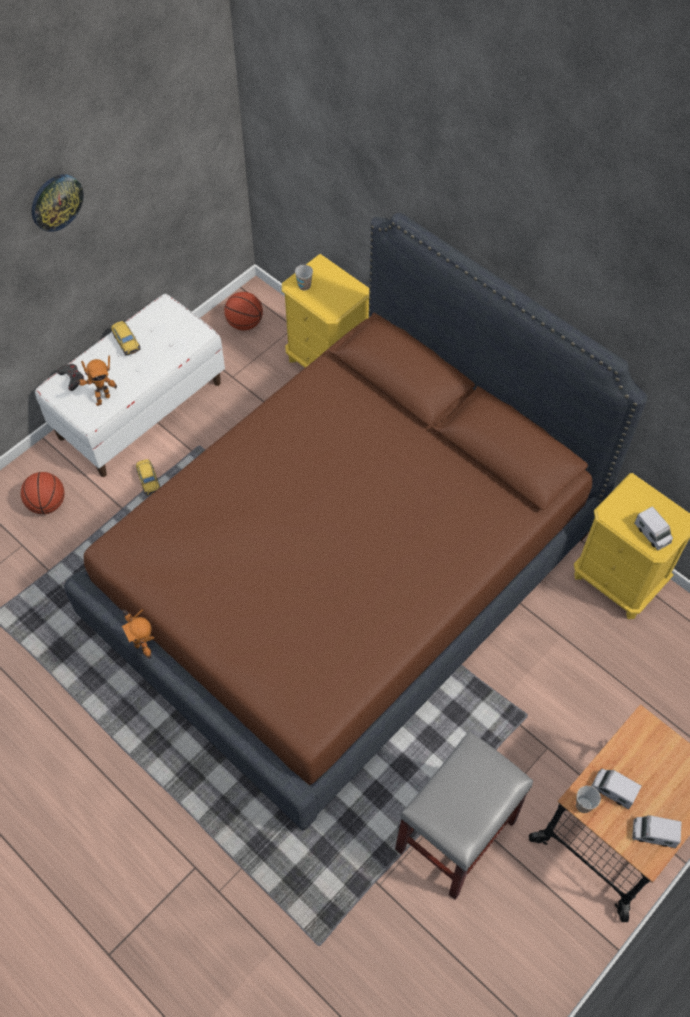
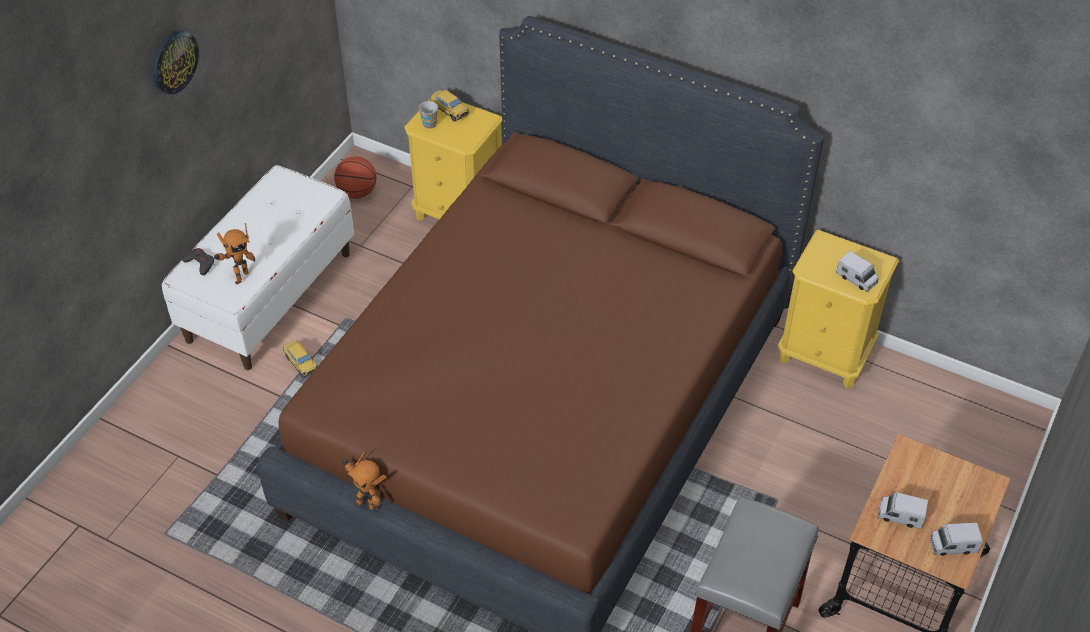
camera: 15 degrees left, 10 degrees down
basketball [21,472,65,514] -> none
toy car [111,321,141,355] -> toy car moved to [430,90,469,122]
cup [576,786,601,813] -> none

